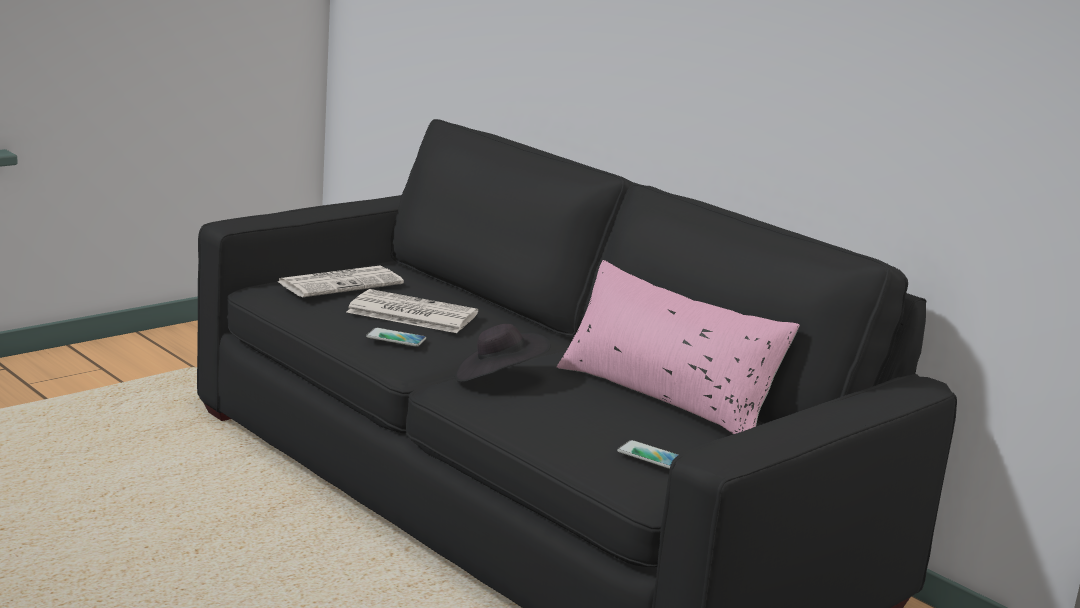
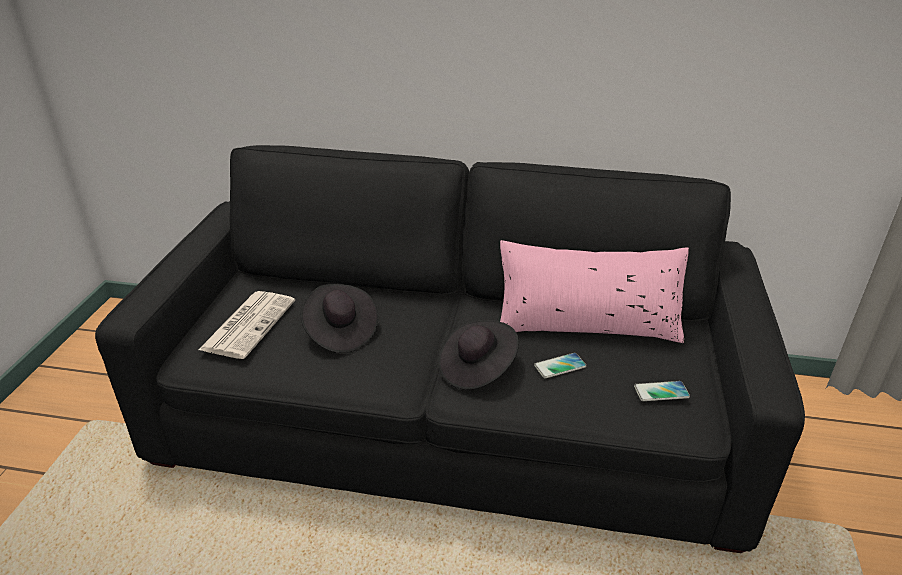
camera: 35 degrees left, 15 degrees up
newspaper [346,289,478,333] -> black hat [301,284,378,353]
phone [366,328,426,347] -> phone moved to [534,353,586,378]

